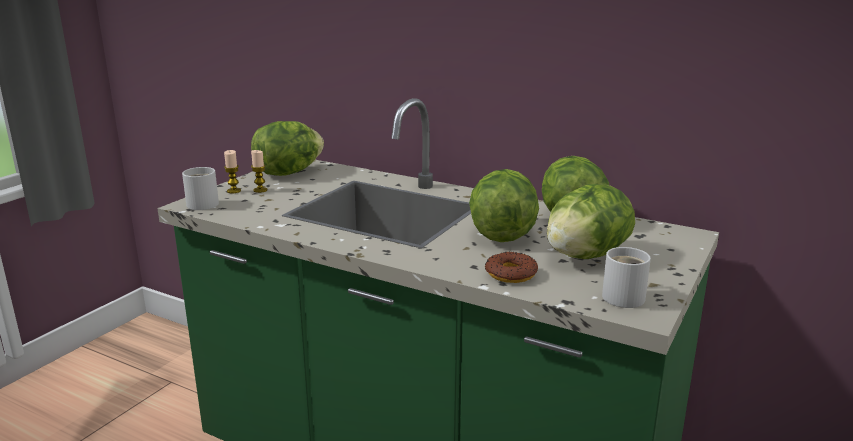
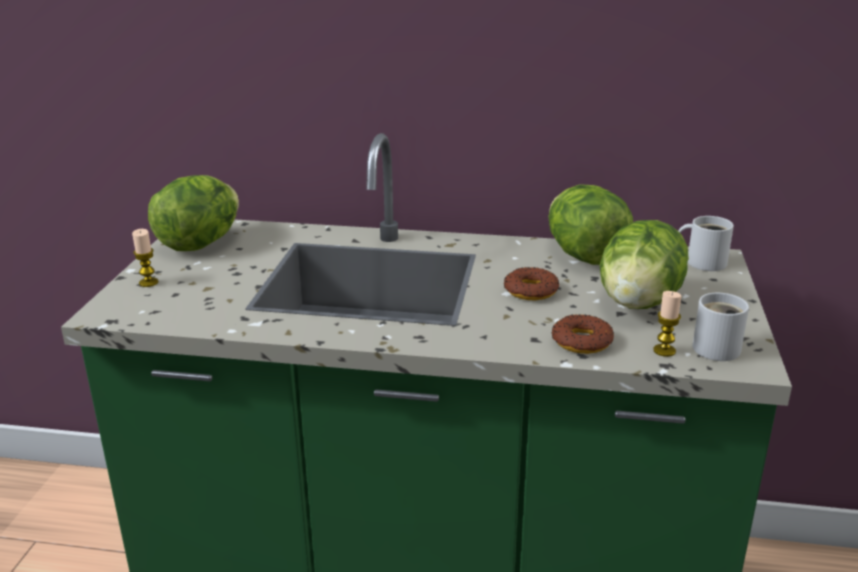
camera: 20 degrees left, 5 degrees up
white mug [182,167,219,210] -> white mug moved to [678,216,734,271]
candle [251,150,267,193] -> candle moved to [653,291,681,357]
lettuce [469,169,539,242] -> donut [504,267,559,300]

